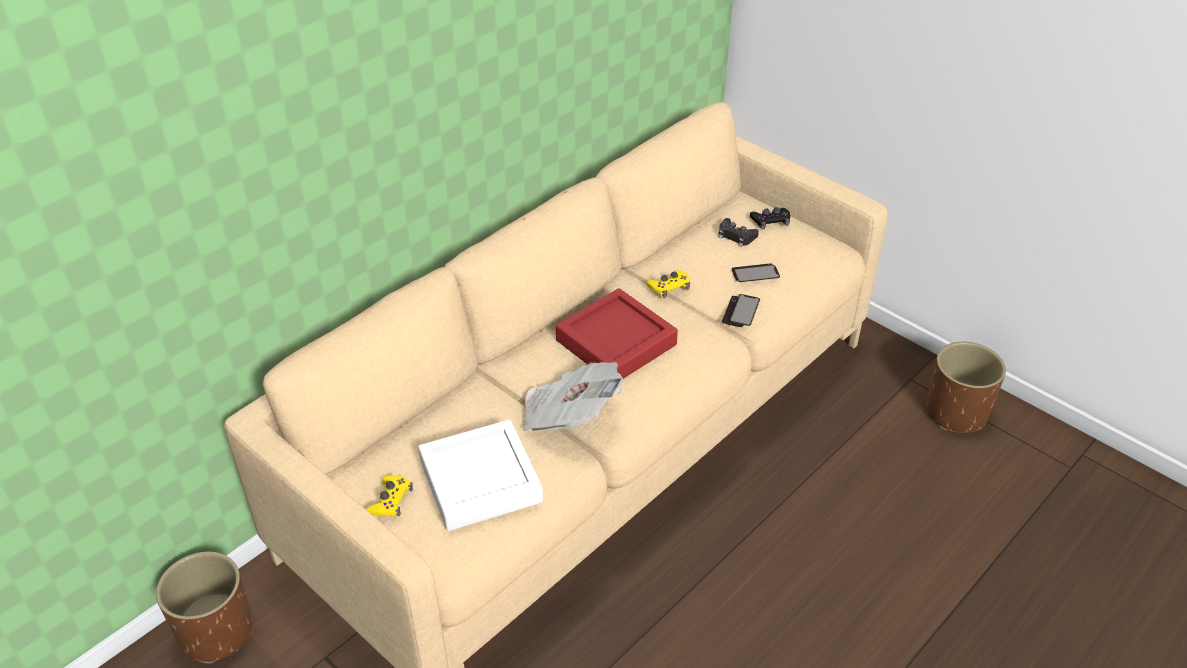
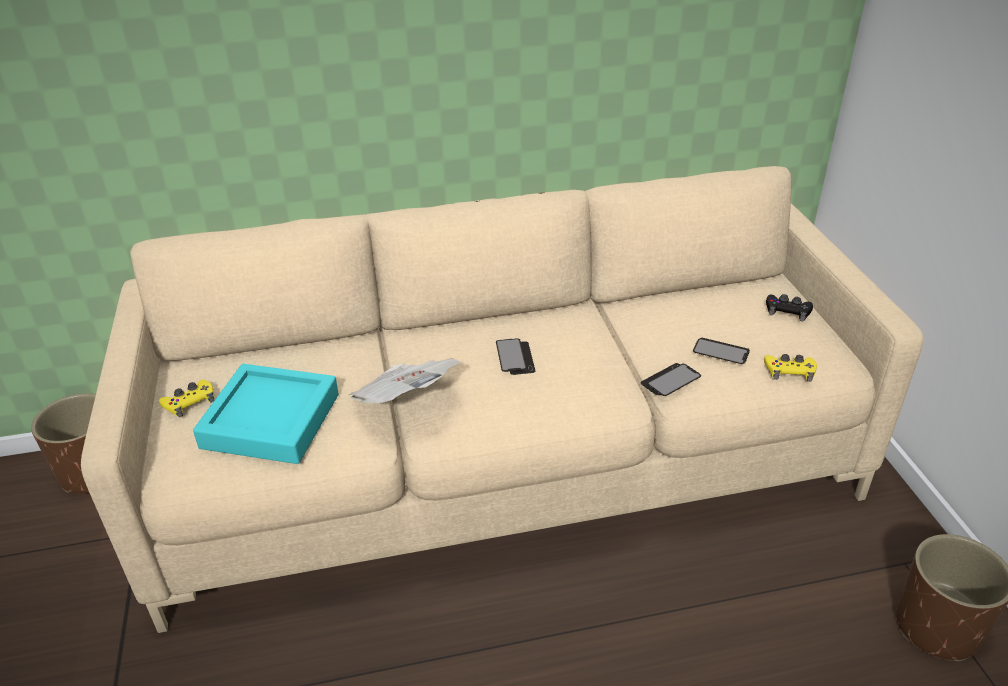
camera: 35 degrees right, 5 degrees down
white tray [418,420,543,531] -> turquoise tray [193,364,339,464]
red tray [556,288,678,379] -> phone [496,338,535,375]
yellow game controller [646,270,690,298] -> yellow game controller moved to [764,354,817,382]
black game controller [719,218,759,247] -> none

